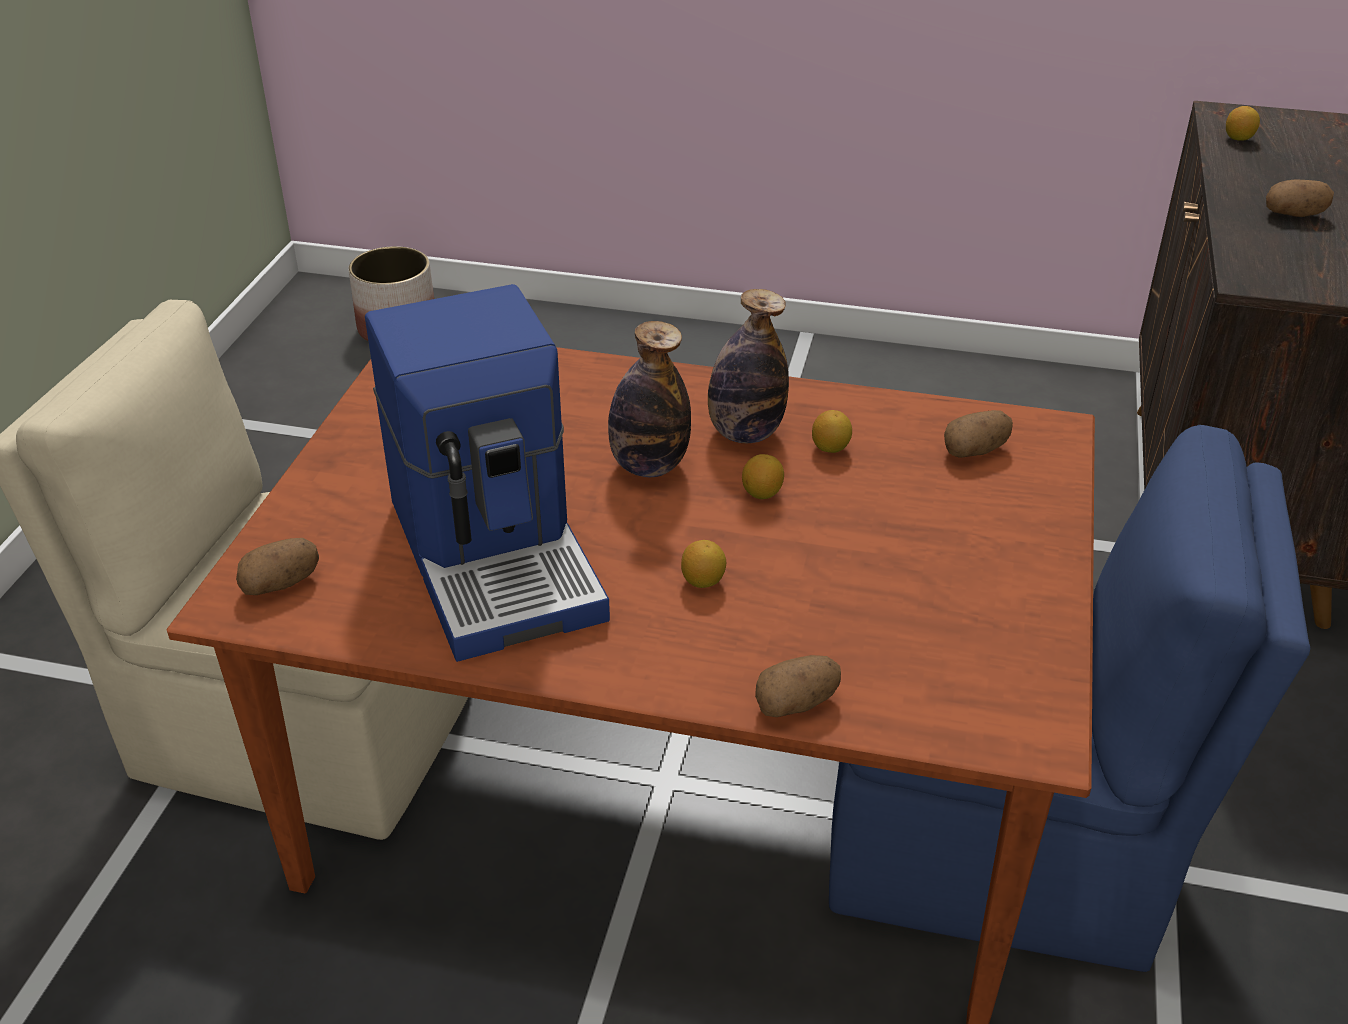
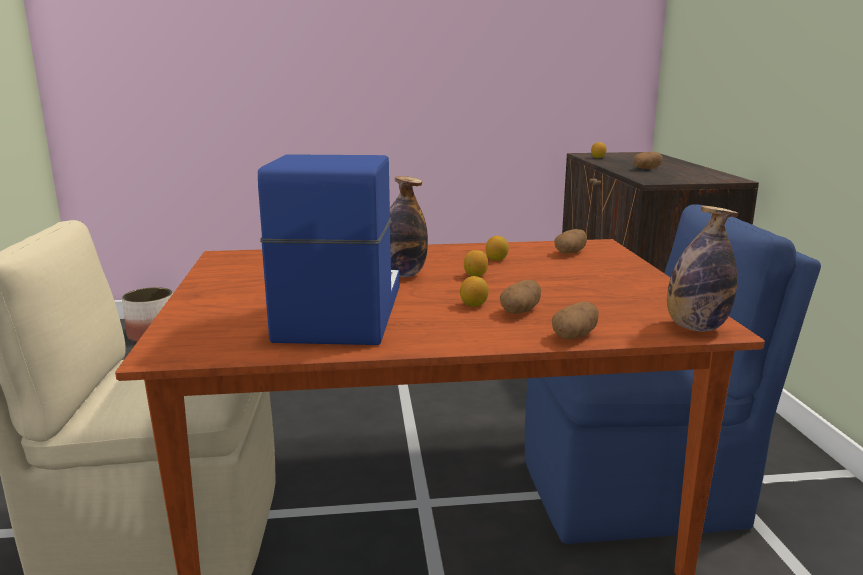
camera: 20 degrees left, 20 degrees down
potato [236,538,319,595] -> potato moved to [500,280,541,314]
coffee machine [365,284,610,662] -> coffee machine turned 135 degrees counterclockwise [258,154,400,345]
bottle [708,289,789,443] -> bottle moved to [667,206,738,332]

